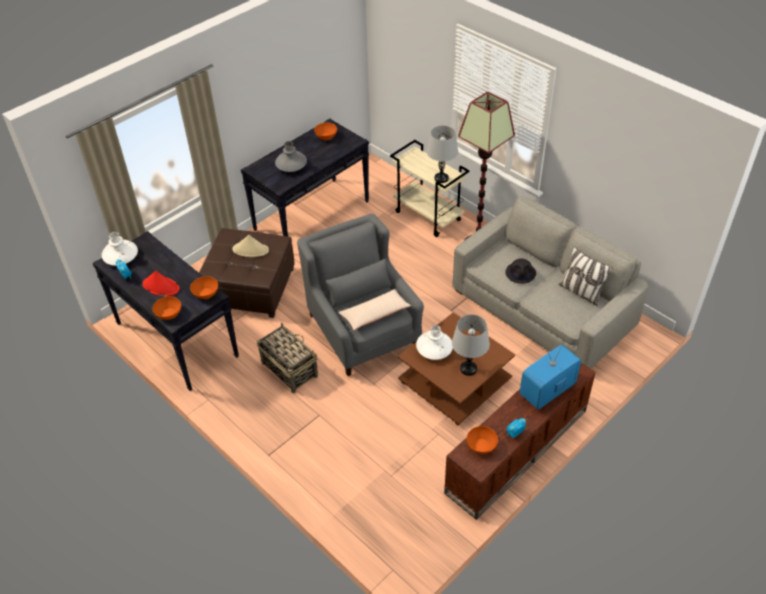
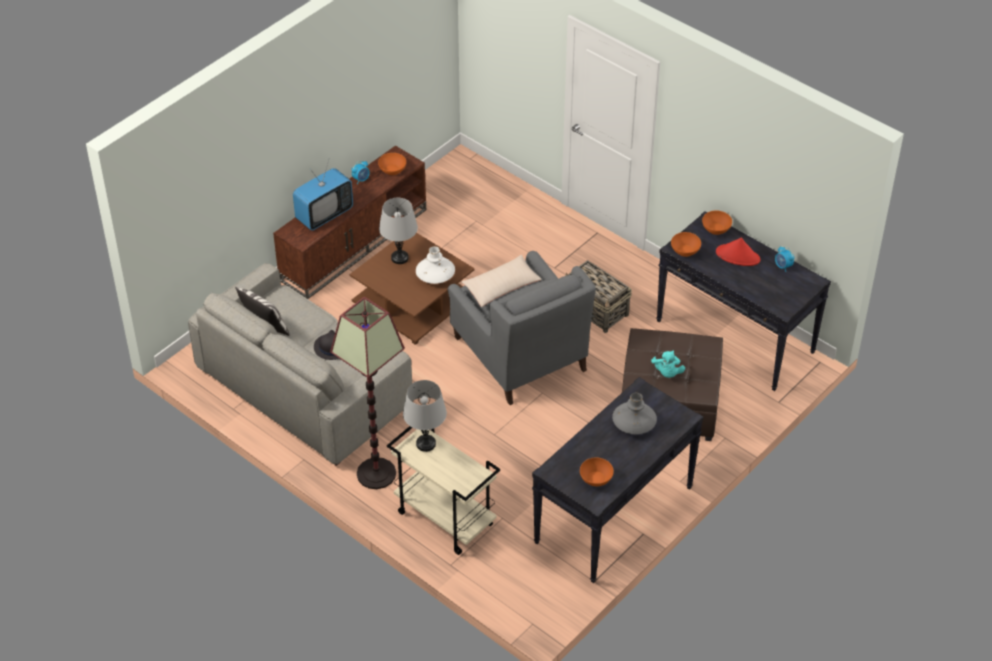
camera: 175 degrees right, 0 degrees up
white vase [102,232,138,266] -> none
beige hat [232,235,269,257] -> turquoise plush toy [651,351,685,378]

